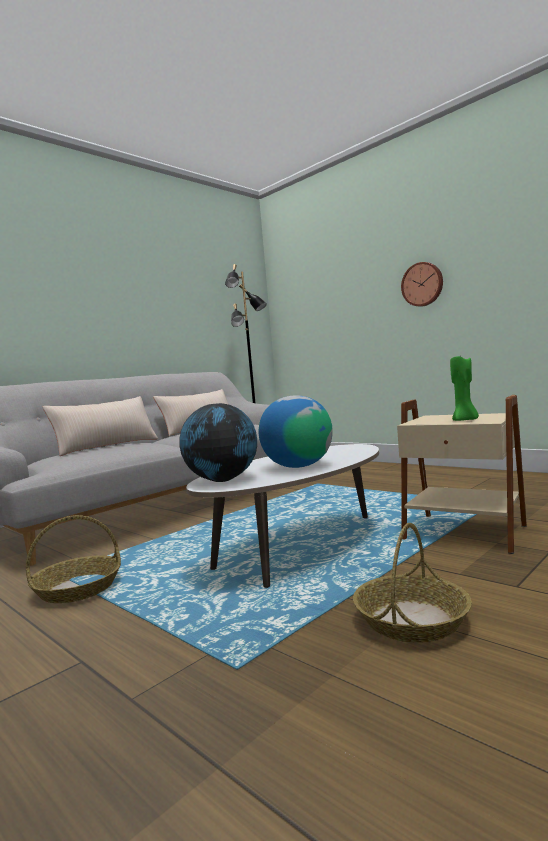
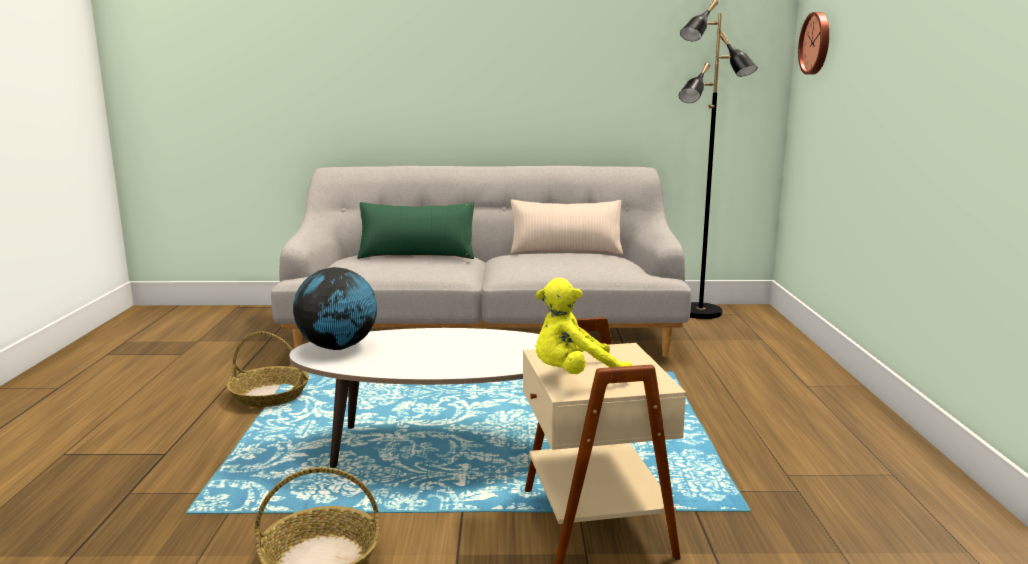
camera: 45 degrees right, 10 degrees up
beige pillow [43,396,158,456] -> green pillow [357,202,474,259]
globe [259,395,333,468] -> none
wall clock [401,262,443,307] -> wall clock moved to [798,12,829,75]
green candle [450,355,479,421] -> yellow plush toy [535,278,632,374]

